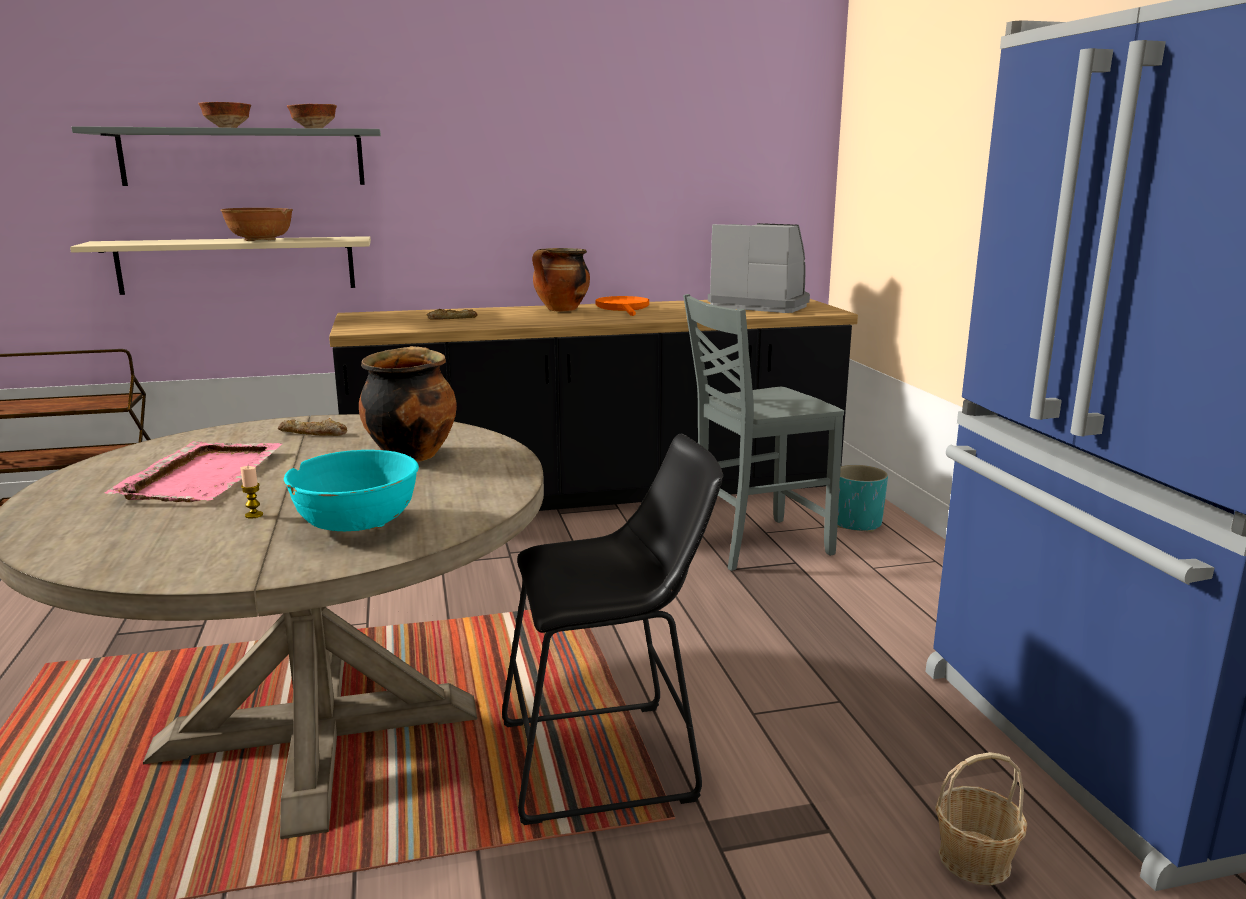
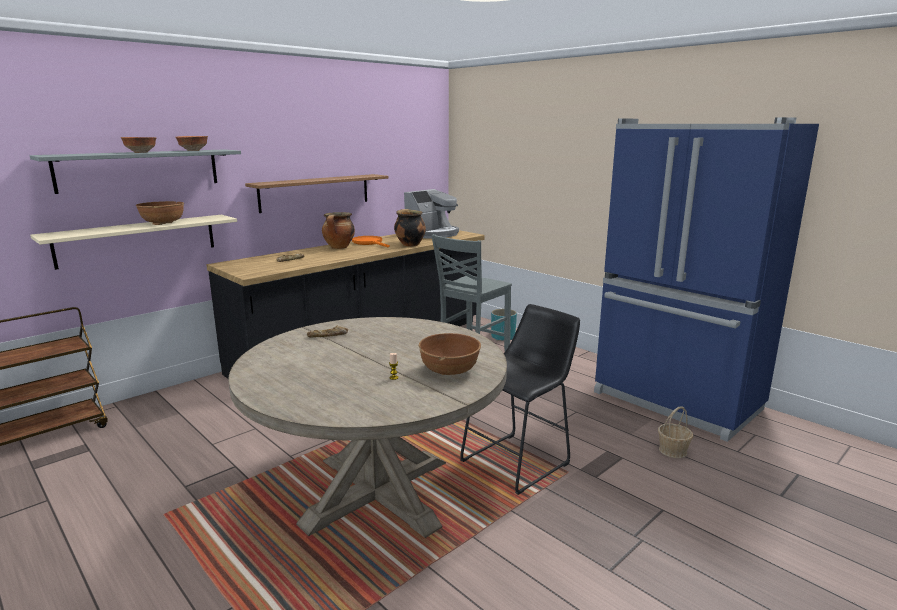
camera: 30 degrees left, 0 degrees up
pink tray [105,441,282,502] -> none
turquoise bowl [284,450,419,531] -> brown bowl [419,333,481,375]
cooking pot [359,346,457,462] -> cooking pot moved to [394,209,426,247]
coffee machine [708,223,810,313] -> coffee machine turned 135 degrees clockwise [404,189,459,239]
none -> shelf [245,174,388,213]

